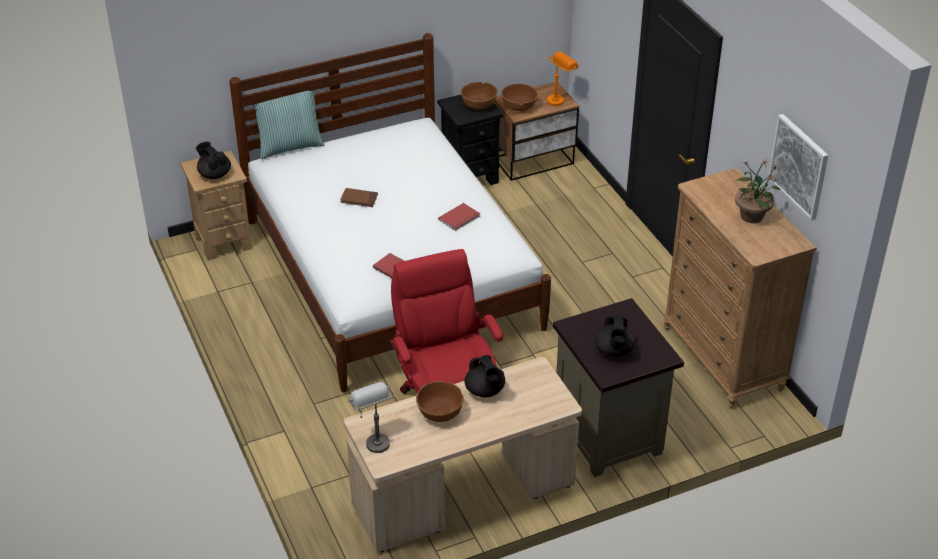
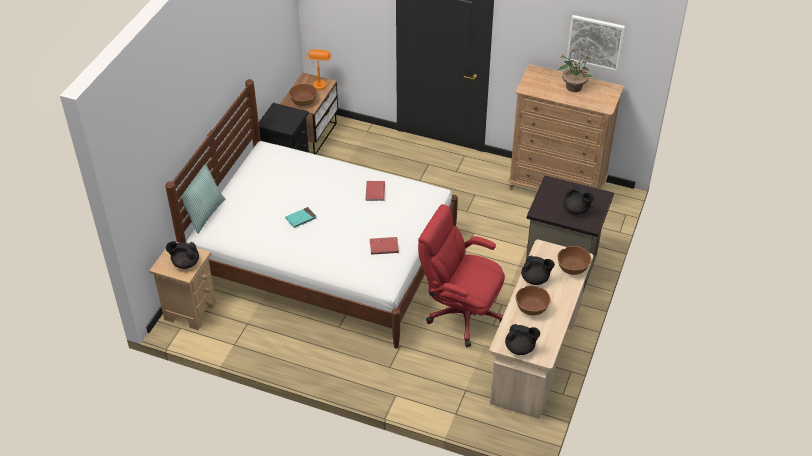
camera: 45 degrees left, 5 degrees up
brown book [340,188,378,207] -> turquoise book [285,207,317,228]
grey table lamp [348,382,395,453] -> black teapot [505,324,540,355]
brown bowl [461,82,498,110] -> brown bowl moved to [557,246,591,275]

